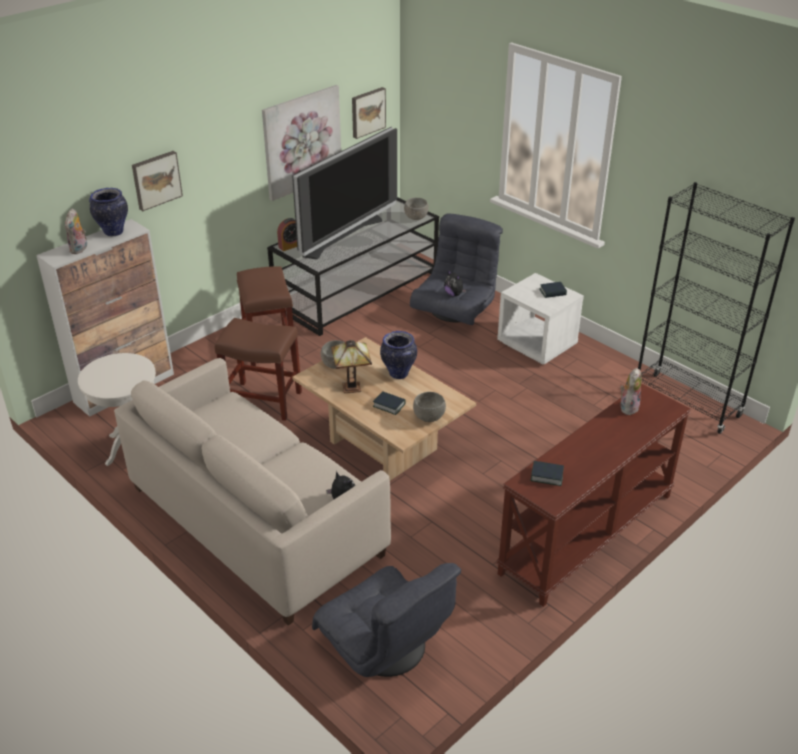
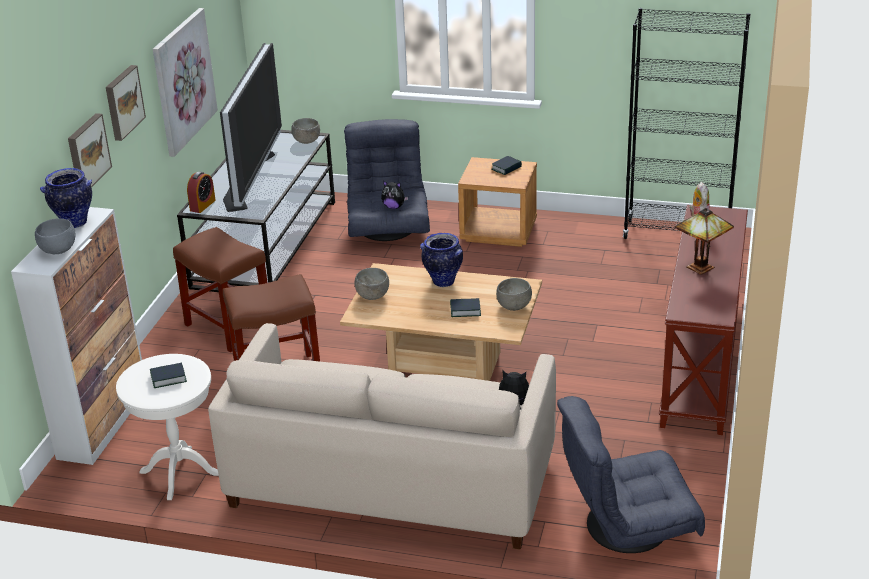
camera: 30 degrees left, 5 degrees down
plush toy [65,208,87,254] -> grey bowl [35,218,75,254]
grey armchair [312,563,461,677] -> grey armchair turned 150 degrees clockwise [557,396,705,553]
table lamp [331,340,372,393] -> table lamp moved to [675,208,734,275]
picture [352,87,386,139] -> picture moved to [106,65,146,141]
white nightstand [497,273,584,364] -> brown nightstand [458,157,537,247]
book [531,461,564,486] -> book moved to [150,363,187,388]

